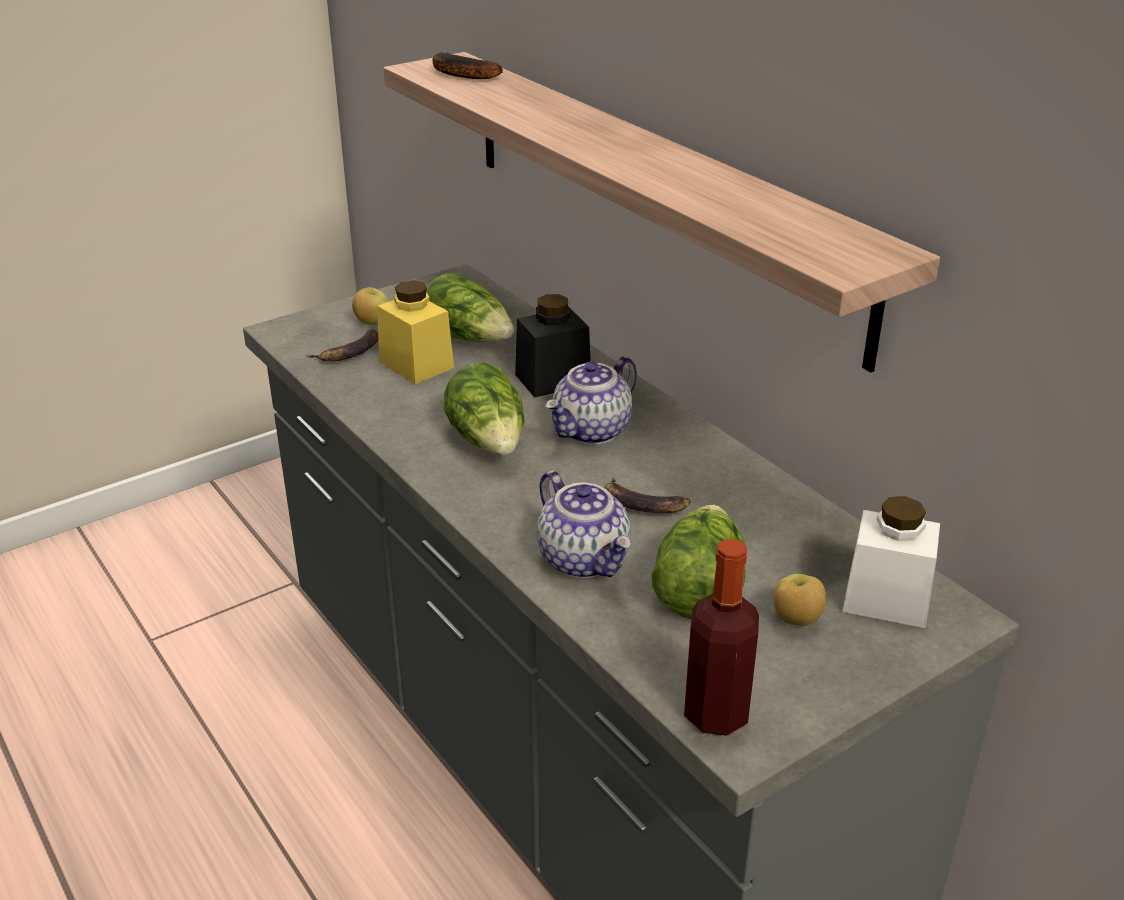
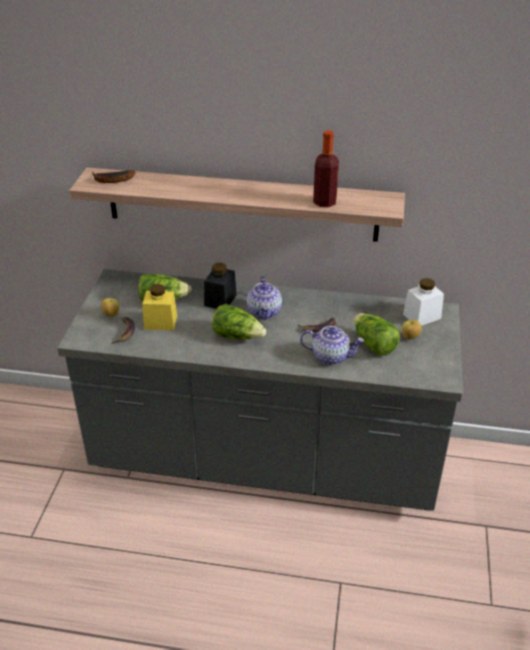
camera: 45 degrees left, 5 degrees up
bottle [684,539,759,736] -> bottle moved to [313,130,339,207]

